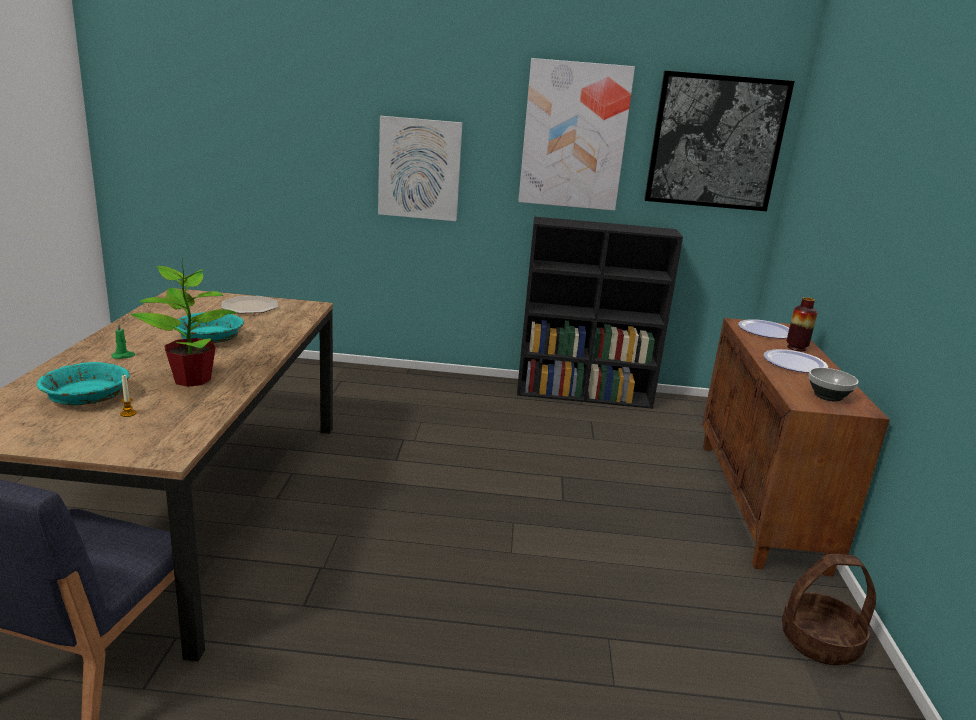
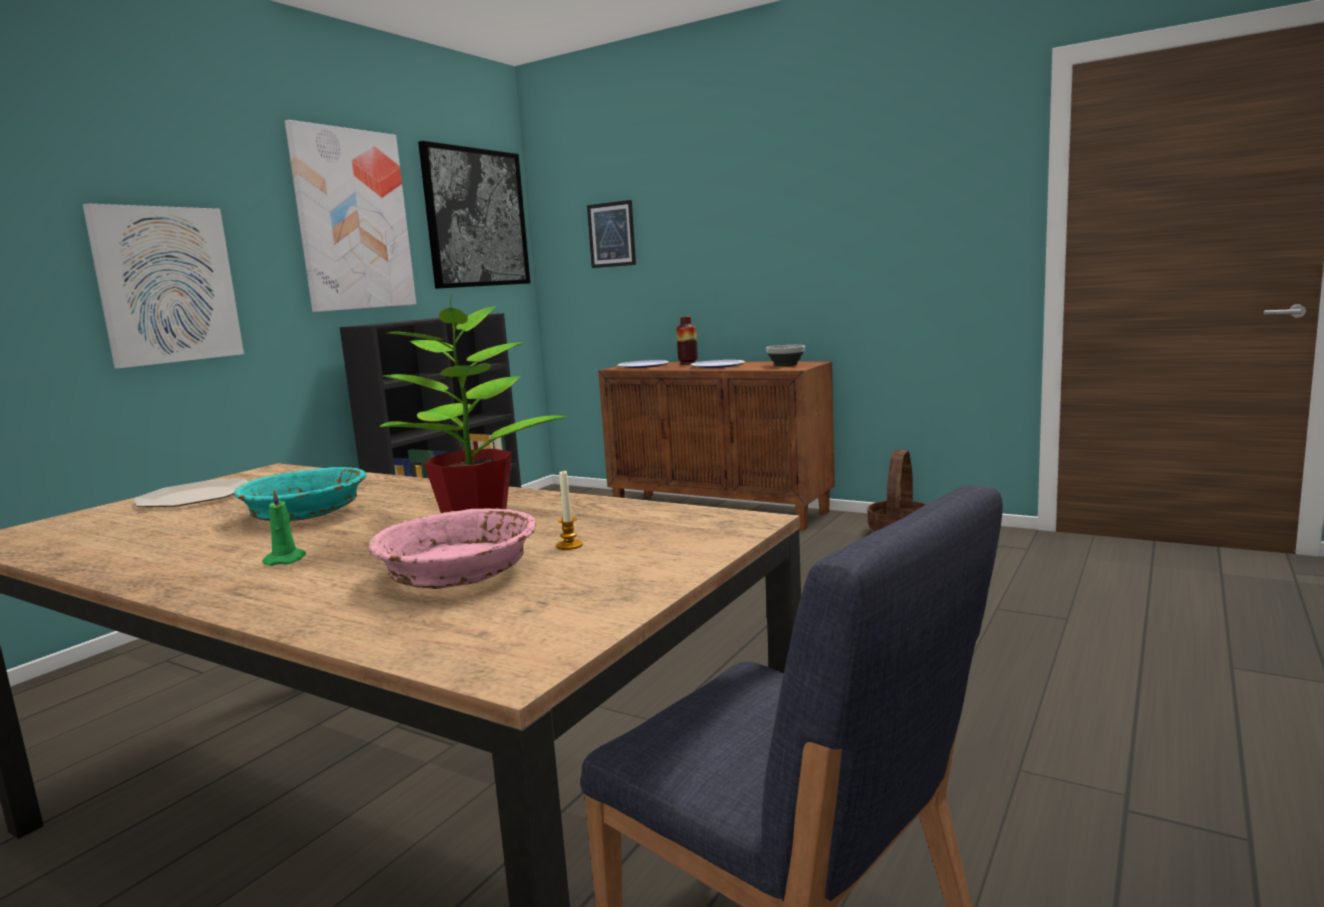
camera: 60 degrees left, 10 degrees down
turquoise bowl [37,362,130,406] -> pink bowl [369,508,536,589]
none -> picture [587,200,636,268]

